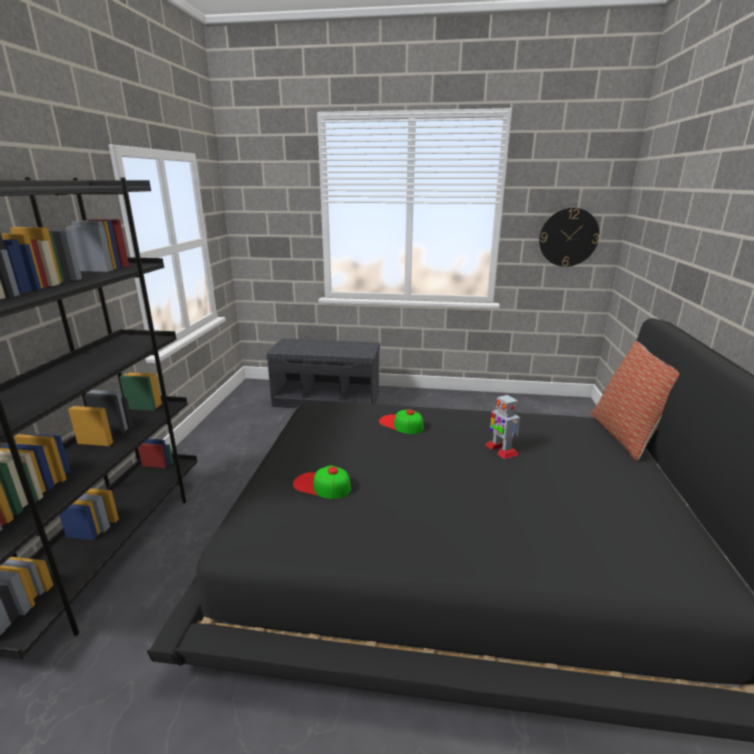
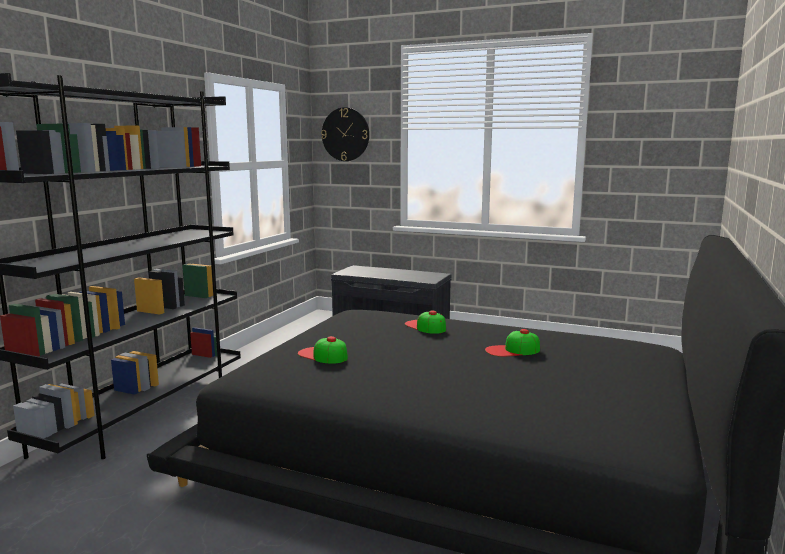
camera: 15 degrees right, 10 degrees down
toy robot [486,393,520,459] -> cap [485,329,540,357]
wall clock [539,208,599,267] -> wall clock moved to [321,107,369,161]
pillow [590,341,679,461] -> none

